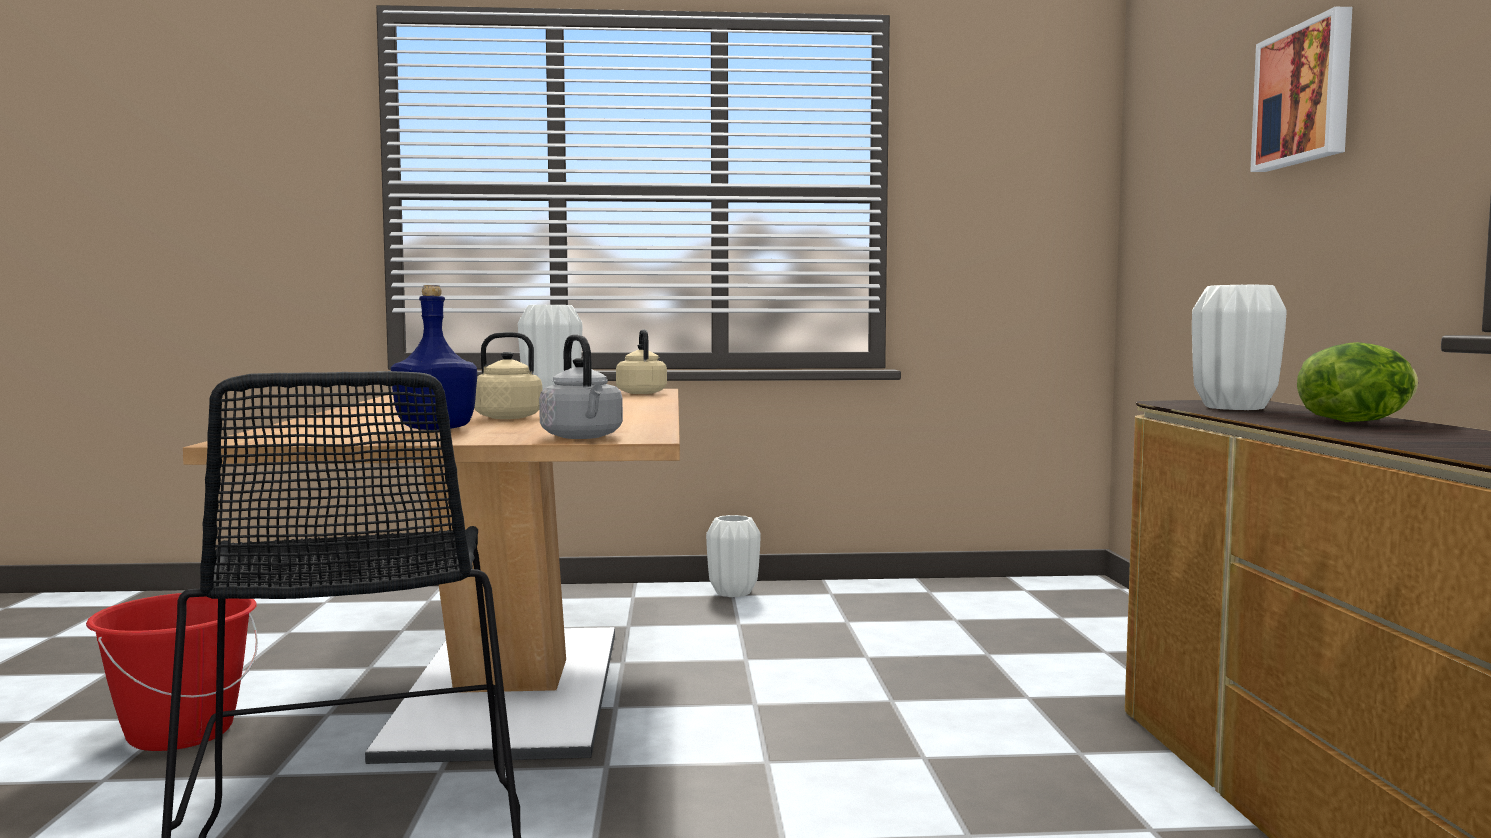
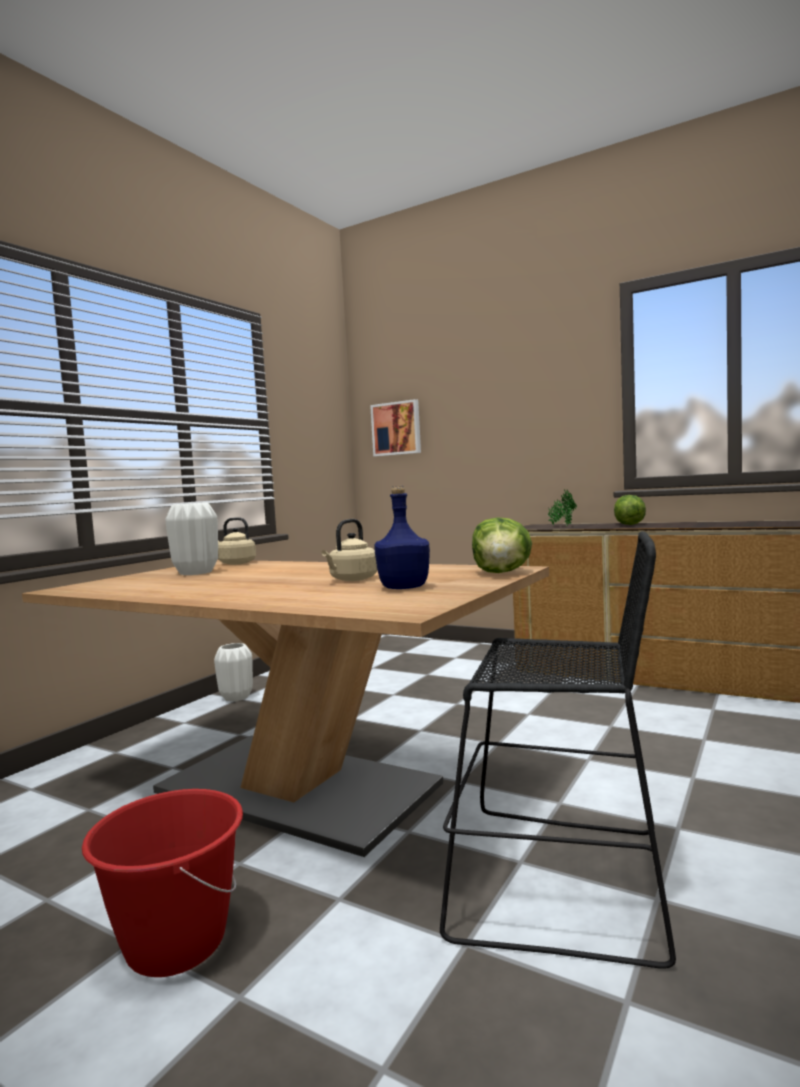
camera: 55 degrees left, 0 degrees up
grey kettle [539,334,623,439] -> lettuce [472,517,532,573]
white vase [1192,285,1286,410] -> potted plant [548,490,577,527]
picture [1250,7,1352,172] -> picture moved to [370,399,421,456]

